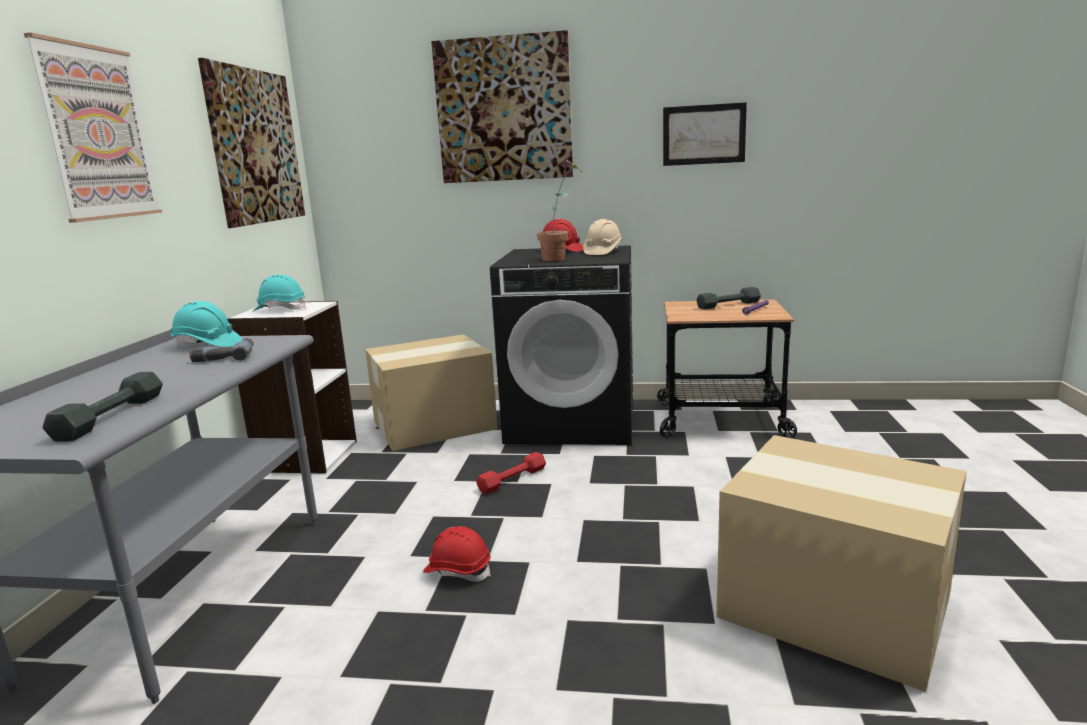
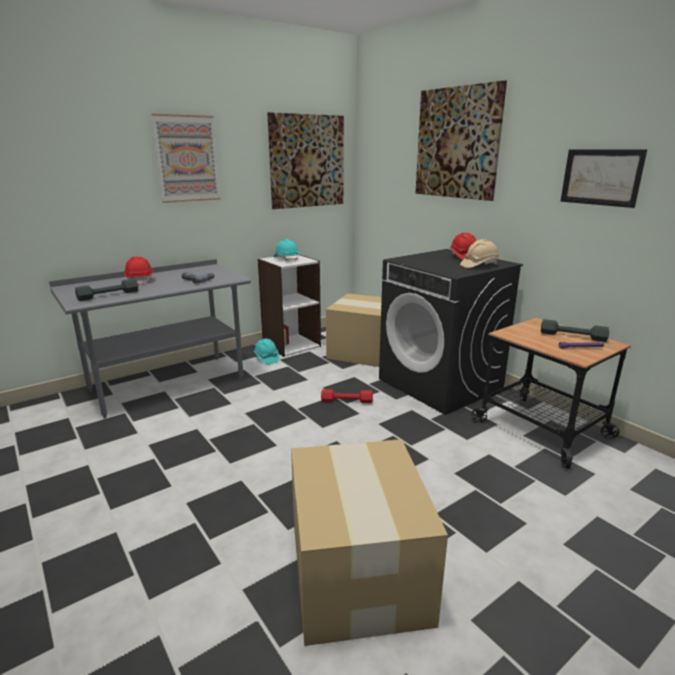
camera: 45 degrees right, 5 degrees up
turquoise hard hat [170,301,242,347] -> turquoise hard hat moved to [254,338,279,364]
red hard hat [423,526,491,582] -> red hard hat moved to [124,257,153,285]
potted plant [537,160,582,261] -> none

